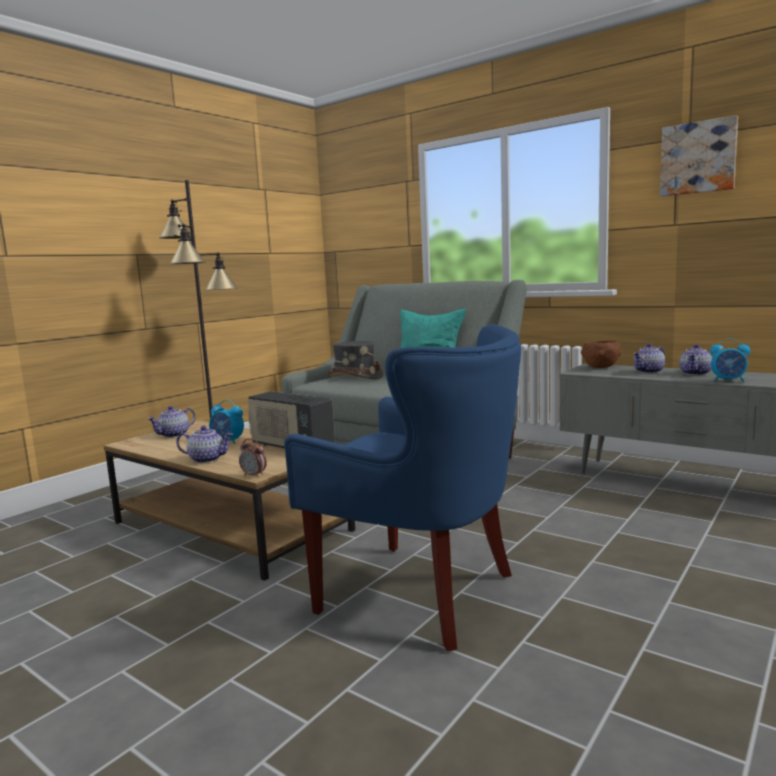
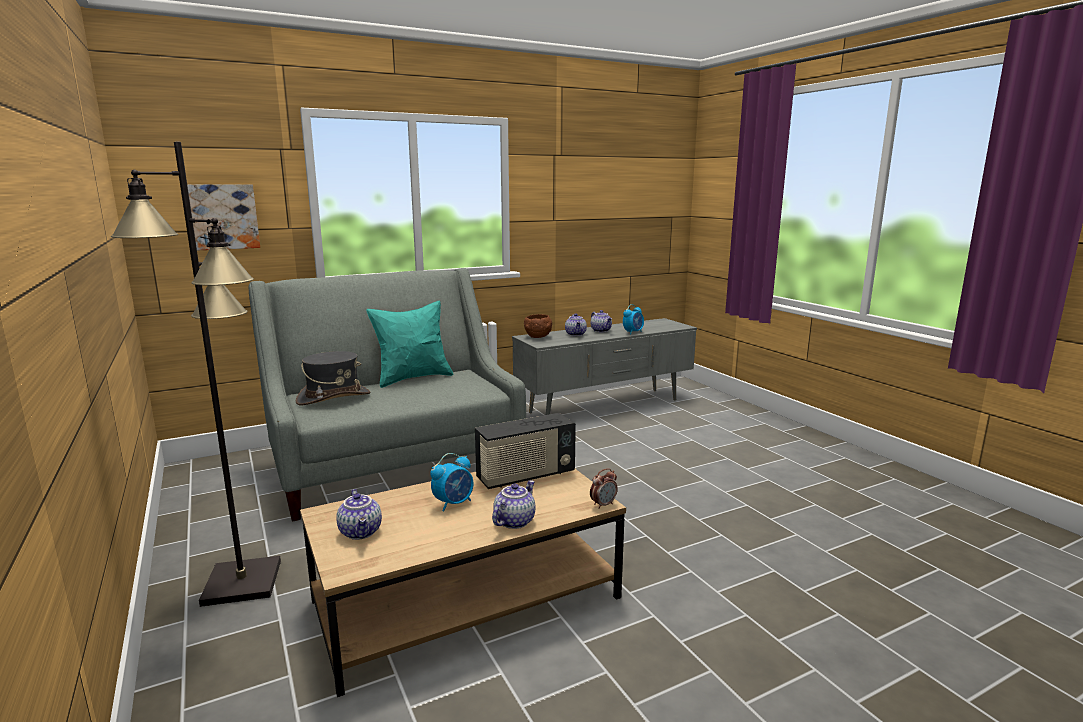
camera: 65 degrees left, 5 degrees up
blue armchair [284,324,521,652] -> none
picture [660,115,738,197] -> picture moved to [187,184,260,251]

